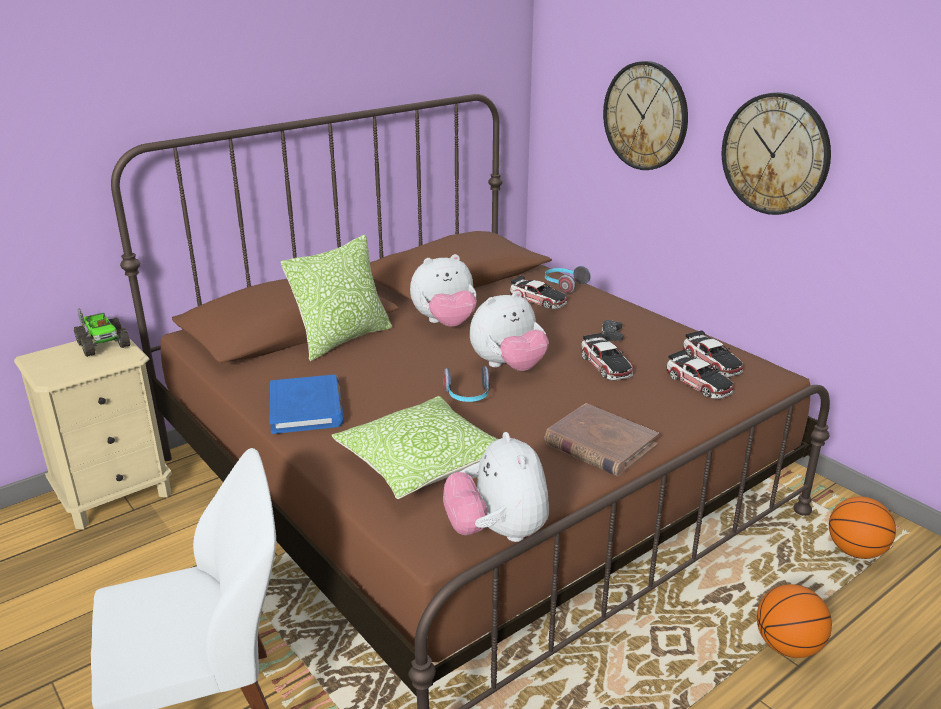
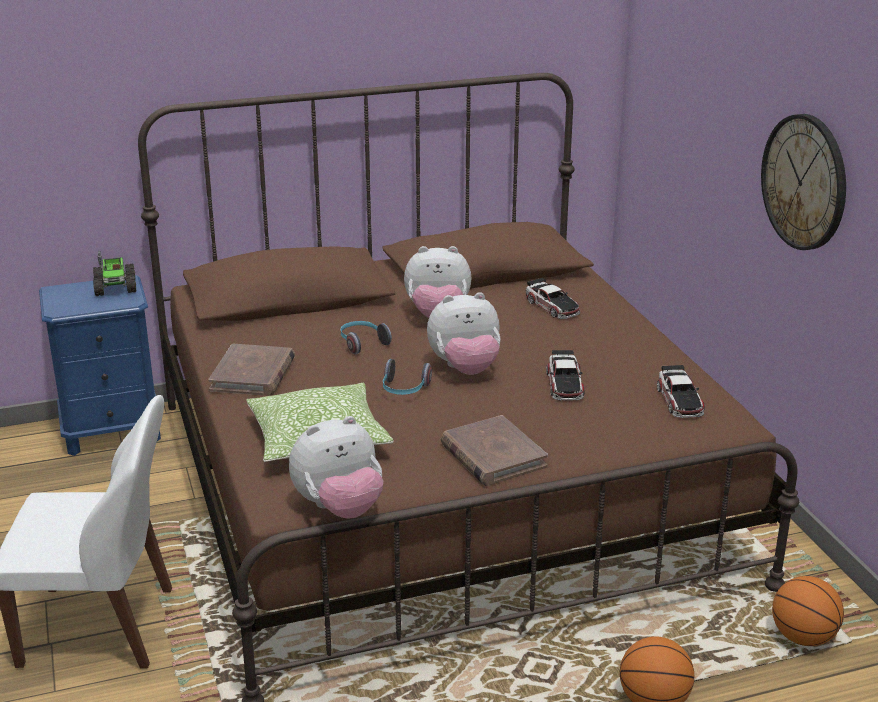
camera: 20 degrees right, 0 degrees up
beige nightstand [14,339,172,529] -> blue nightstand [39,275,161,456]
blue book [270,375,344,434] -> brown book [208,344,295,396]
pillow [281,235,392,361] -> none
plush toy [443,432,549,542] -> plush toy turned 120 degrees counterclockwise [289,416,383,519]
headphones [545,266,591,293] -> headphones moved to [341,321,392,354]
black game controller [601,320,623,341] -> none
wall clock [603,61,688,170] -> none
toy car [666,350,734,399] -> none

